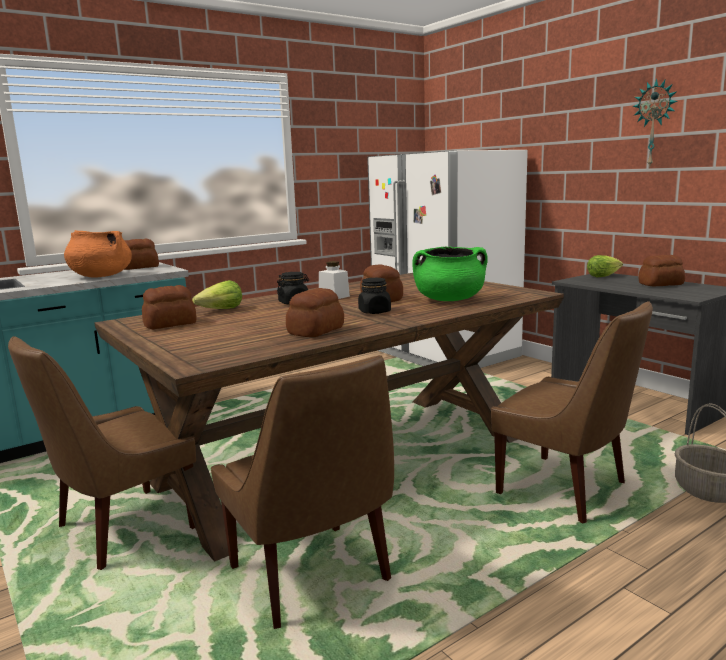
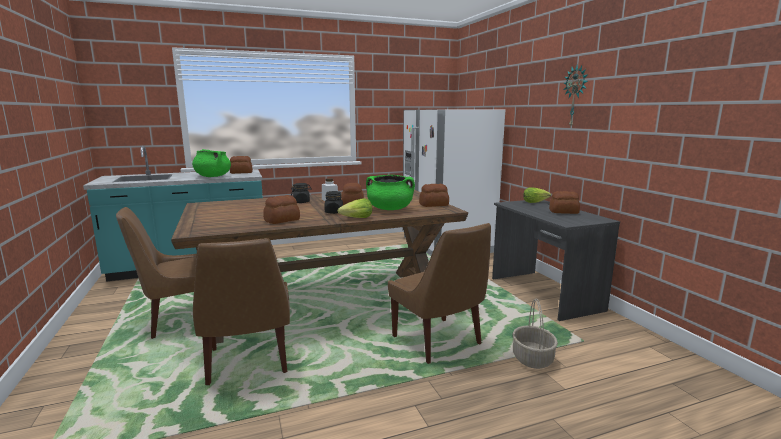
camera: 15 degrees right, 0 degrees up
orange cooking pot [64,230,132,278] -> green cooking pot [192,149,231,177]
bread [142,285,197,329] -> bread moved to [419,184,449,207]
lettuce [192,280,242,309] -> lettuce moved to [338,198,372,218]

